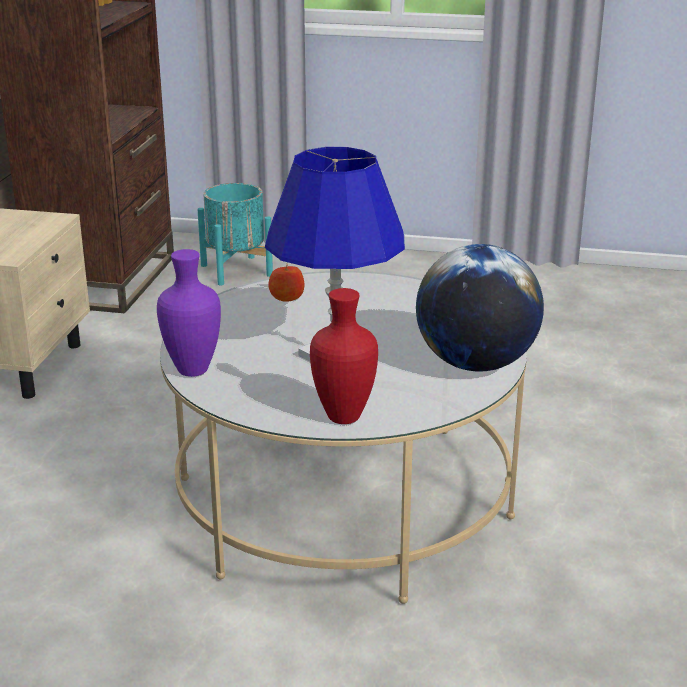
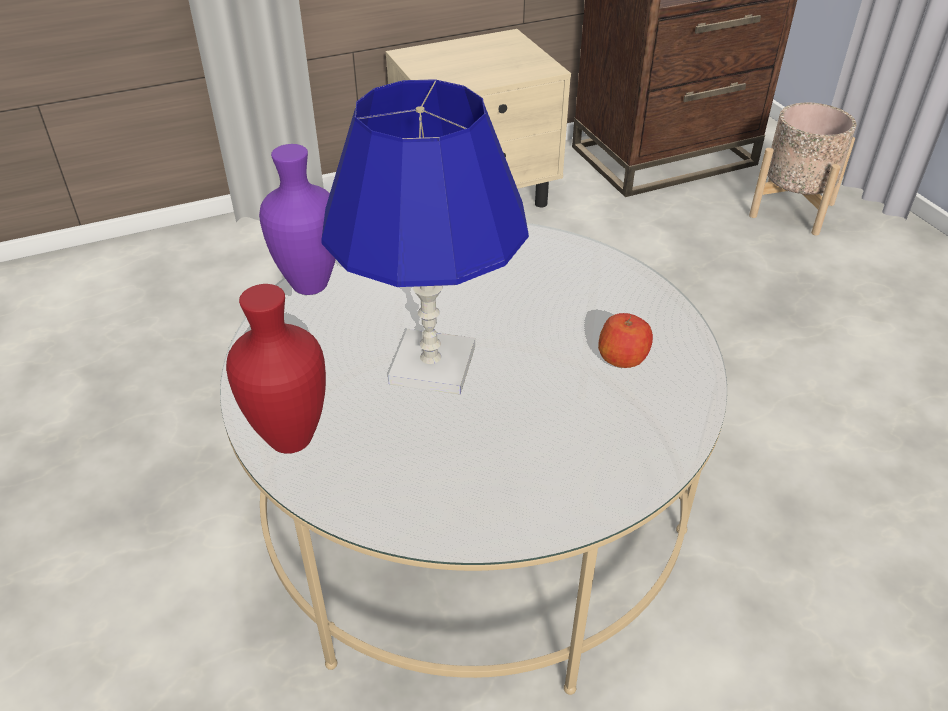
camera: 55 degrees right, 15 degrees up
turquoise planter [197,183,273,285] -> beige planter [749,103,857,235]
apple [269,266,305,302] -> apple moved to [598,313,653,368]
globe [416,244,544,371] -> none

